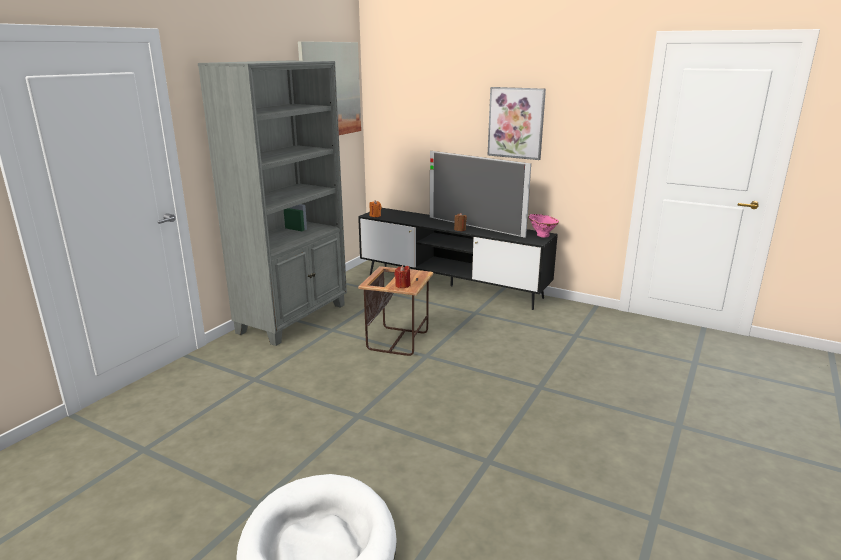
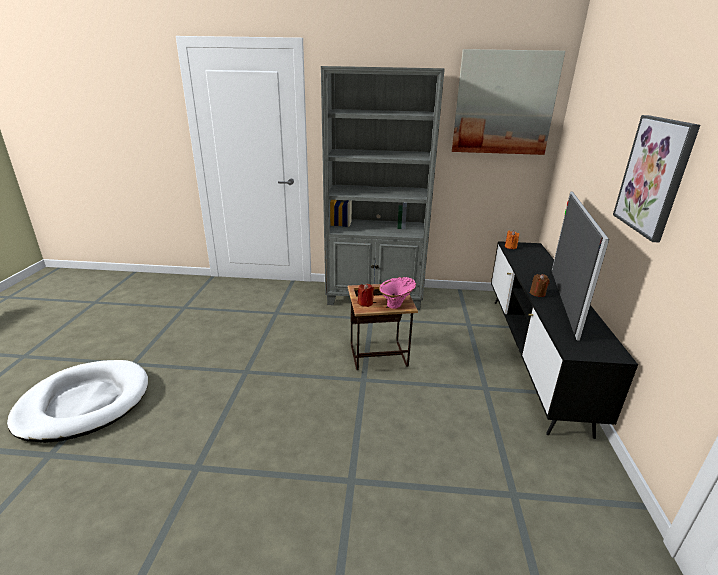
camera: 65 degrees right, 5 degrees up
pink vase [528,214,559,238] -> pink vase moved to [379,277,416,309]

